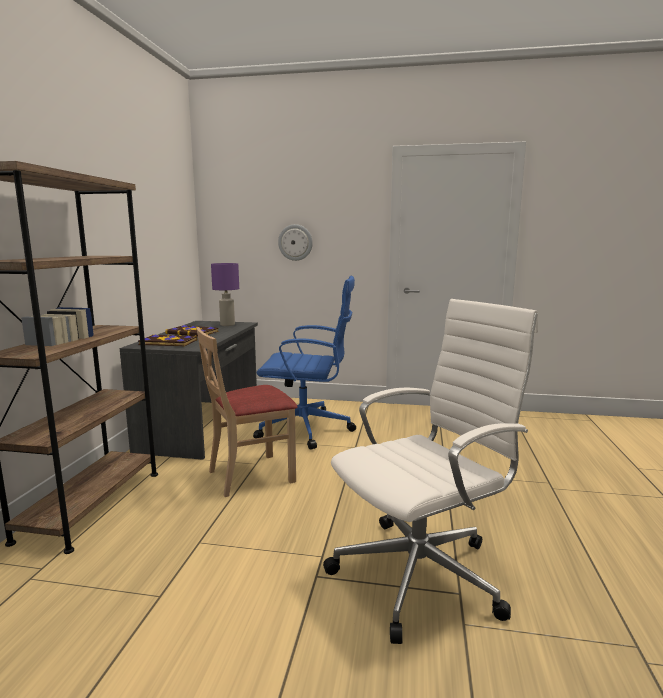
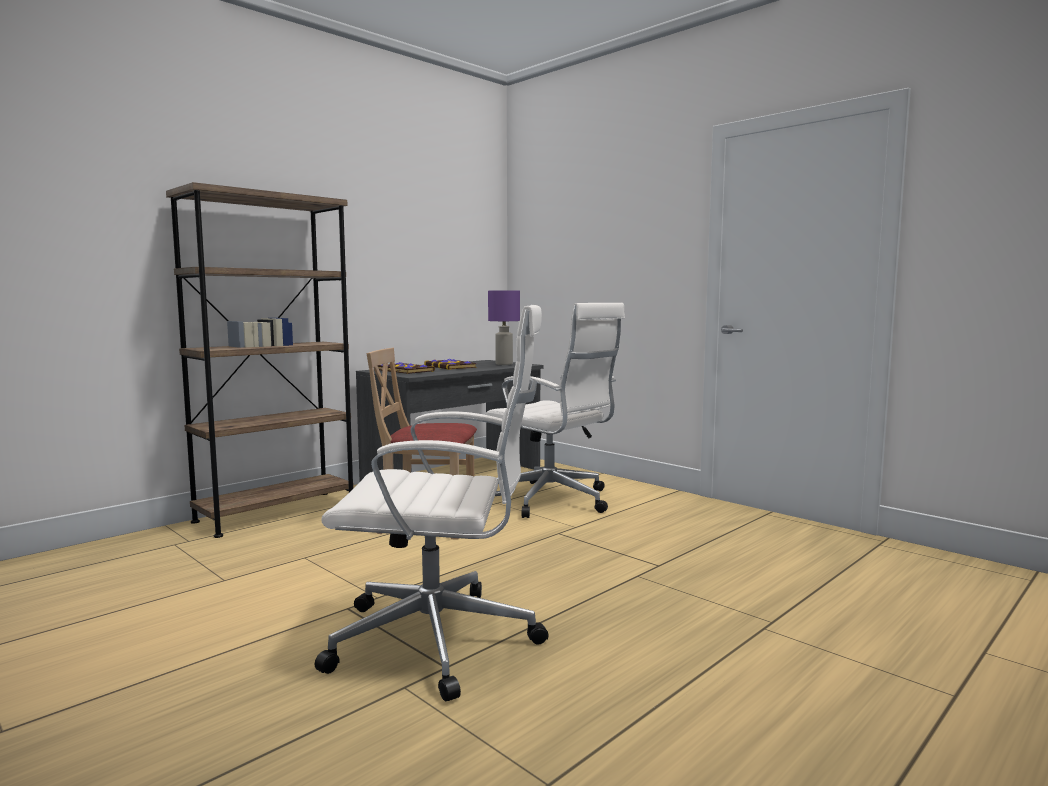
camera: 35 degrees right, 5 degrees down
blue office chair [253,275,356,450] -> white office chair [485,303,625,518]
wall clock [278,224,313,261] -> none

